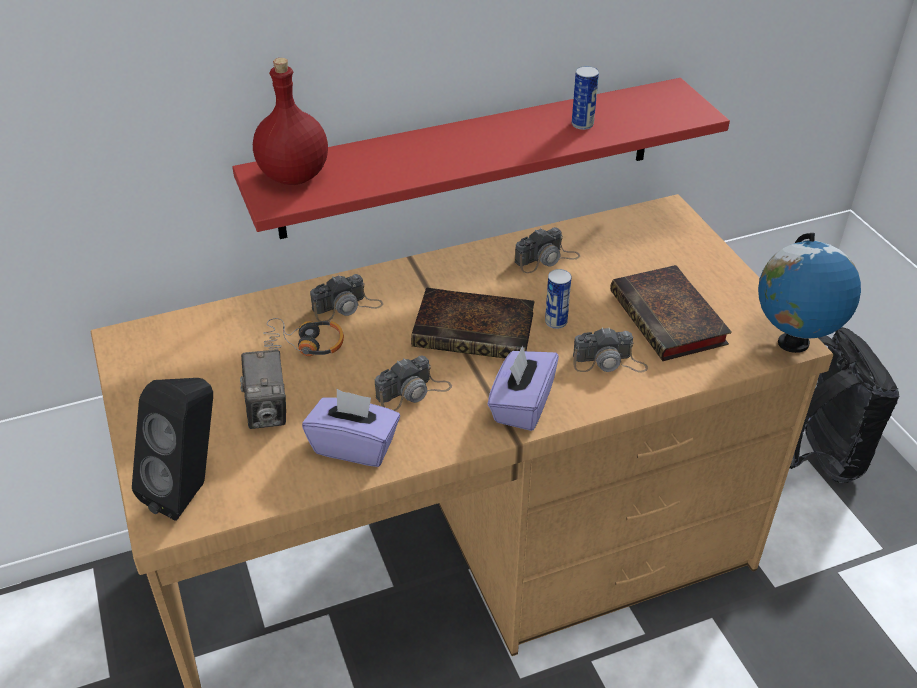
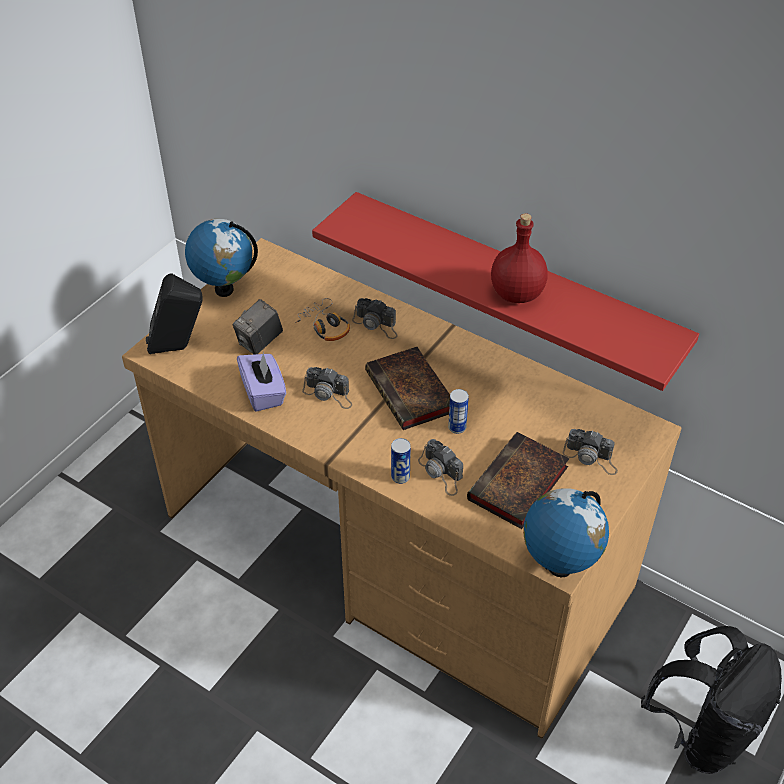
camera: 55 degrees right, 5 degrees up
red bottle [253,58,328,185] -> red bottle moved to [491,213,548,303]
purple tissue box [487,346,559,431] -> none
camera [515,227,580,273] -> camera moved to [563,429,618,475]
can [572,66,599,130] -> can moved to [391,438,411,484]
none -> globe [185,219,258,297]

